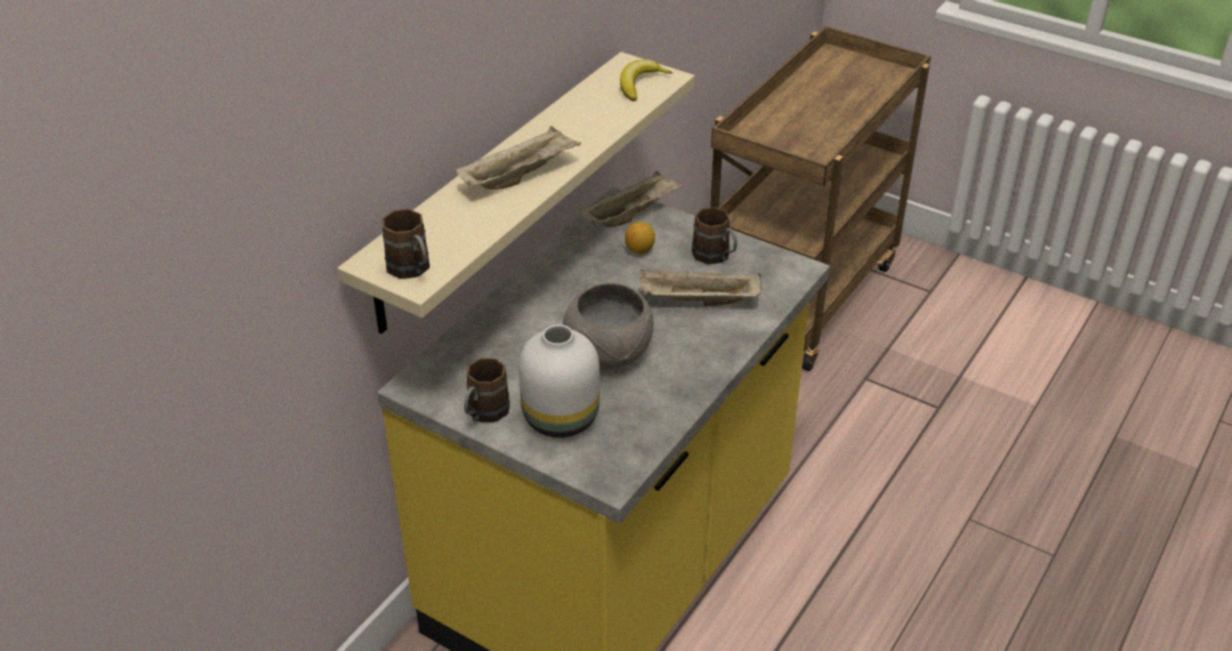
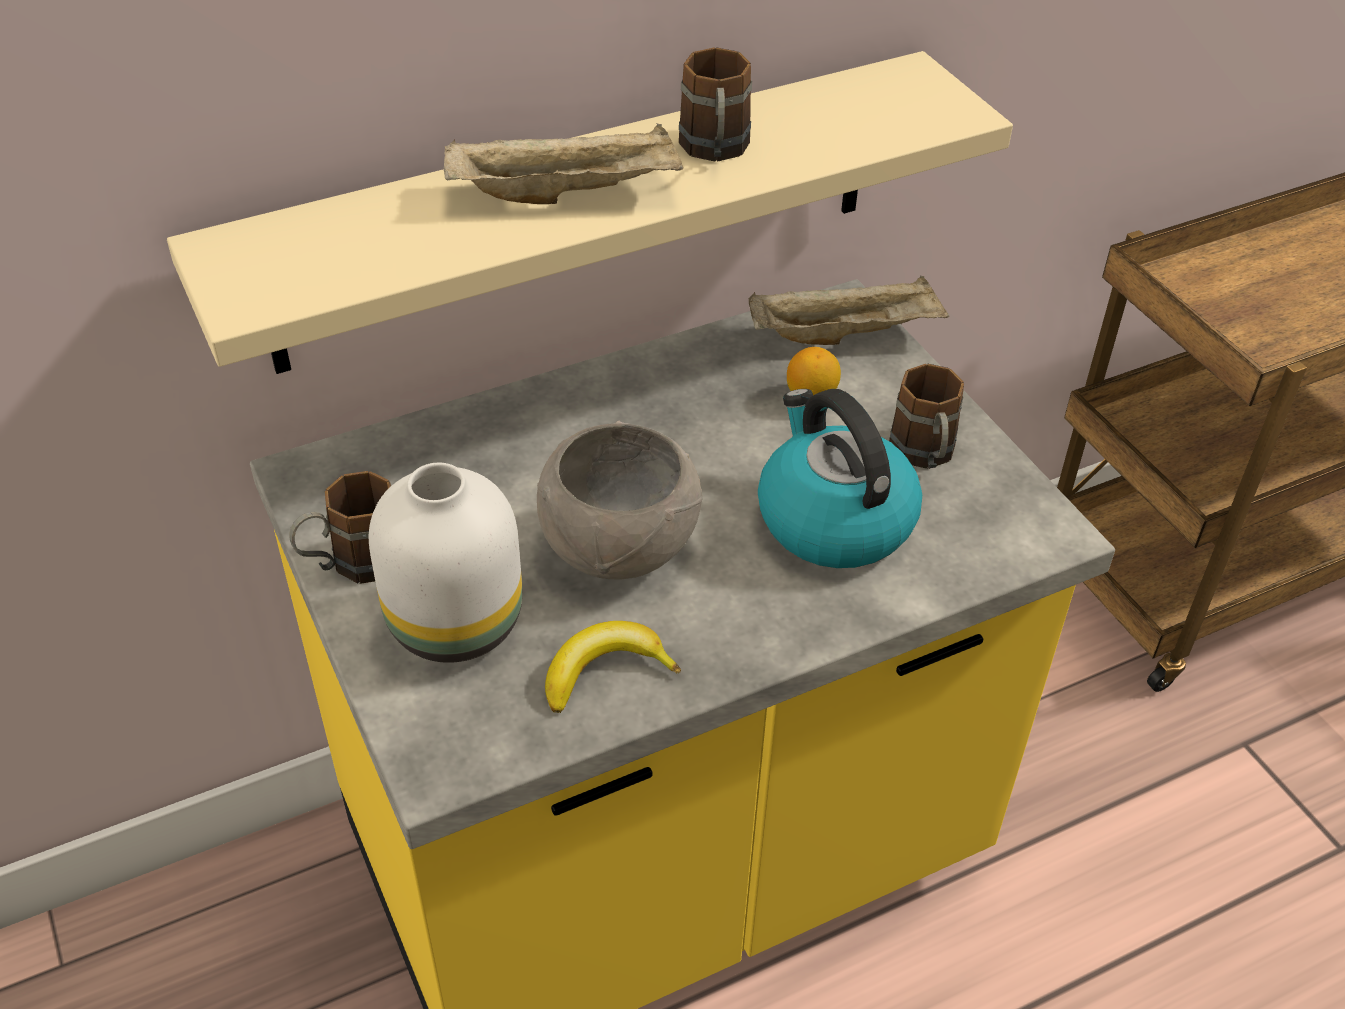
camera: 30 degrees right, 5 degrees up
brown mug [382,209,430,279] -> brown mug moved to [679,47,752,162]
banana [620,59,672,101] -> banana moved to [545,621,681,713]
beige tray [640,270,761,306] -> kettle [758,389,922,568]

